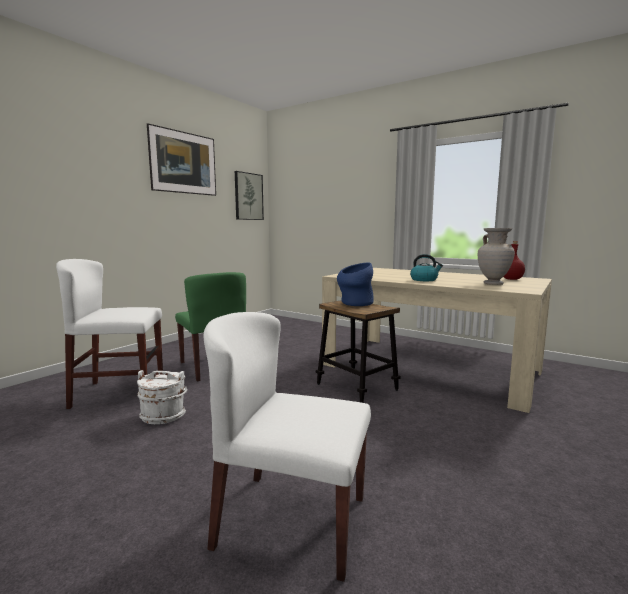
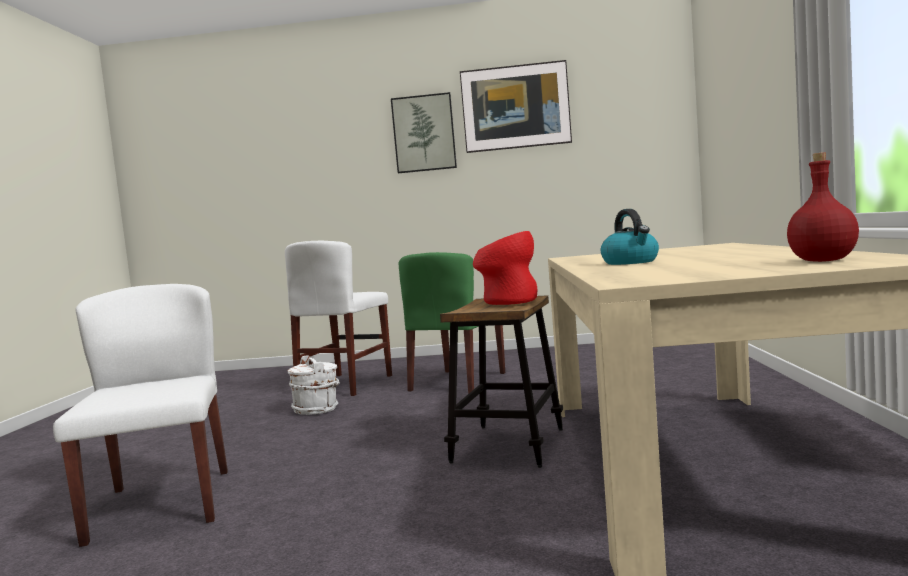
camera: 60 degrees right, 5 degrees down
white chair [56,259,163,409] -> white chair turned 120 degrees counterclockwise [285,241,392,396]
picture [235,171,264,220] -> picture moved to [391,92,457,173]
blue vase [337,262,374,306] -> red vase [473,231,537,305]
beige vase [478,228,515,285] -> none

